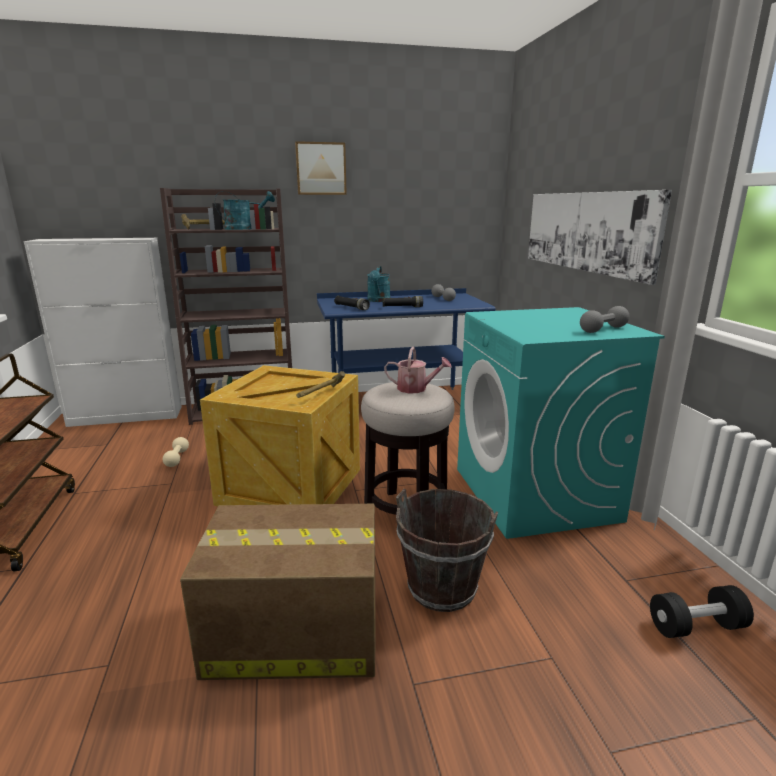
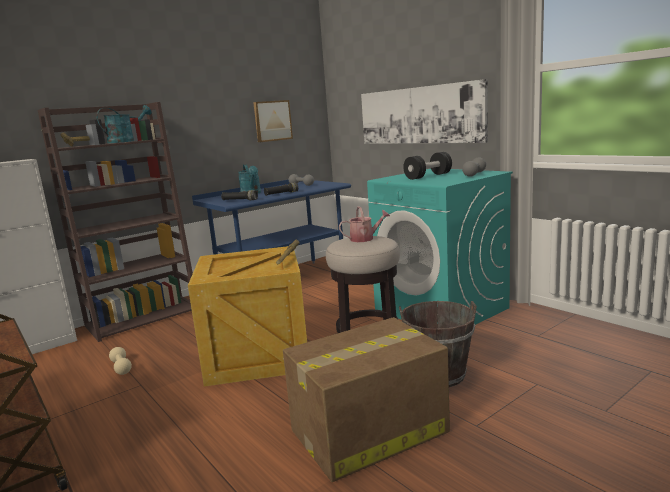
camera: 25 degrees left, 5 degrees down
picture [295,141,347,195] -> picture moved to [253,100,293,142]
black dumbbell [650,585,754,638] -> black dumbbell moved to [403,152,452,180]

